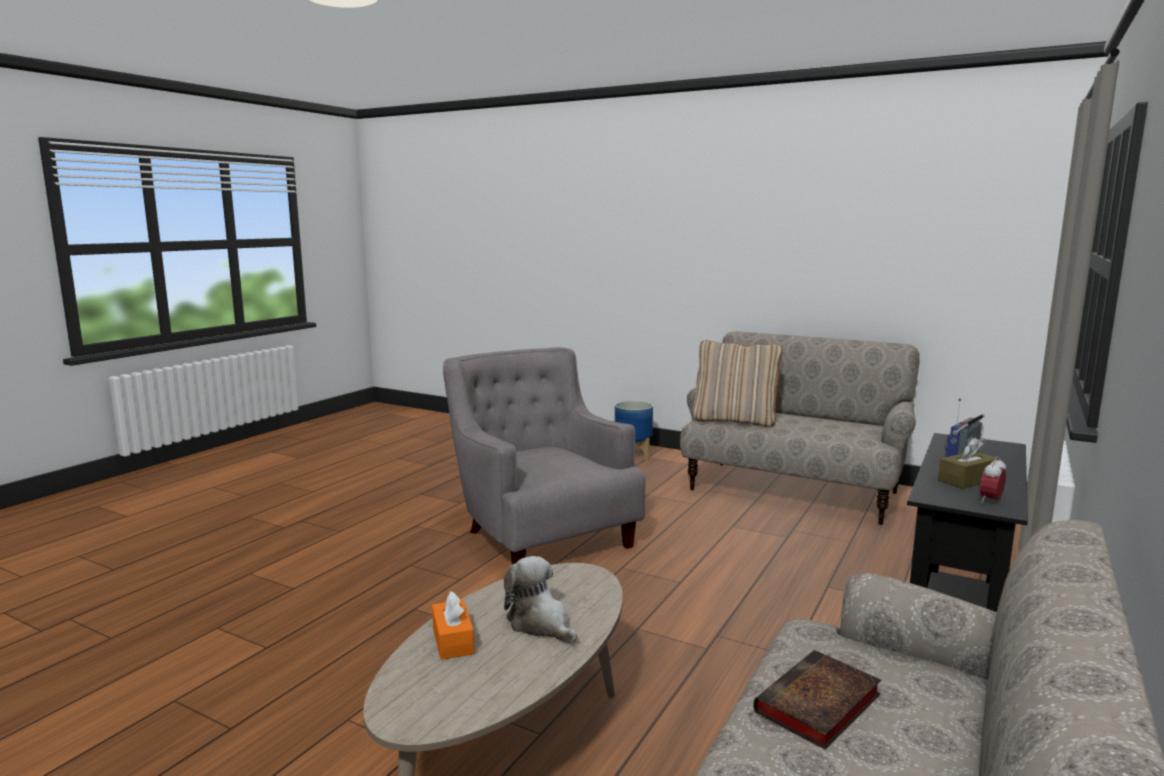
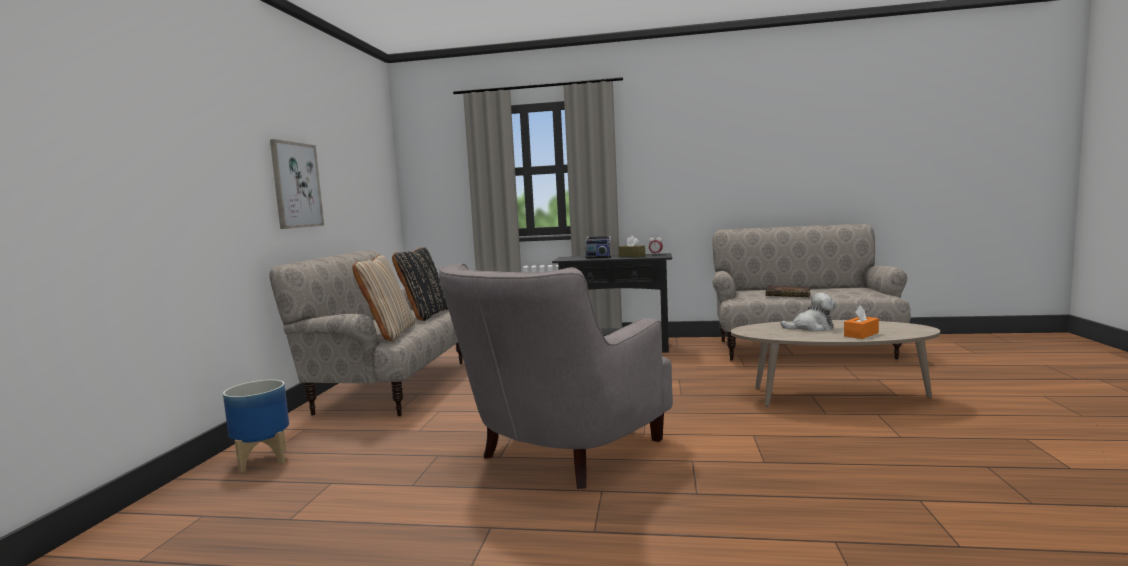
camera: 110 degrees left, 5 degrees down
plush toy [504,556,577,643] -> plush toy turned 120 degrees counterclockwise [781,292,836,331]
none -> picture [270,139,324,229]
none -> black pillow [392,247,448,321]

